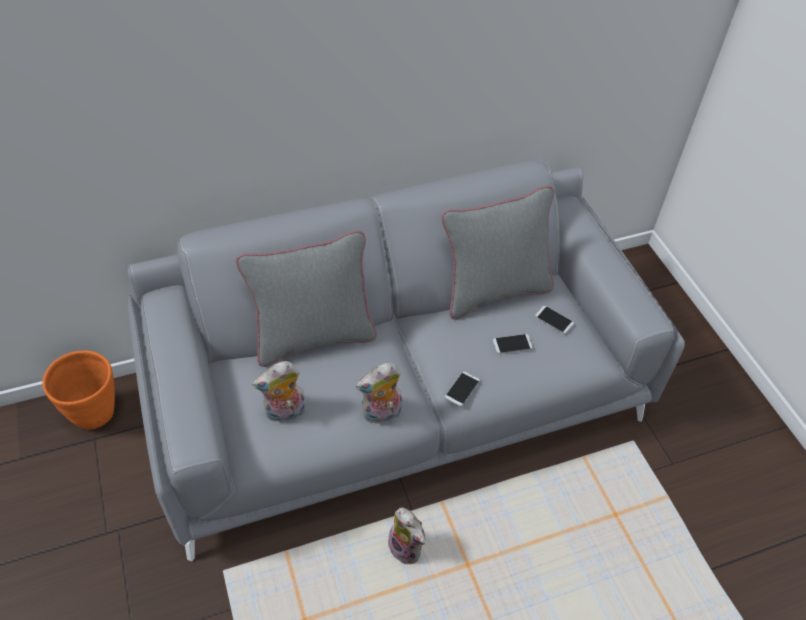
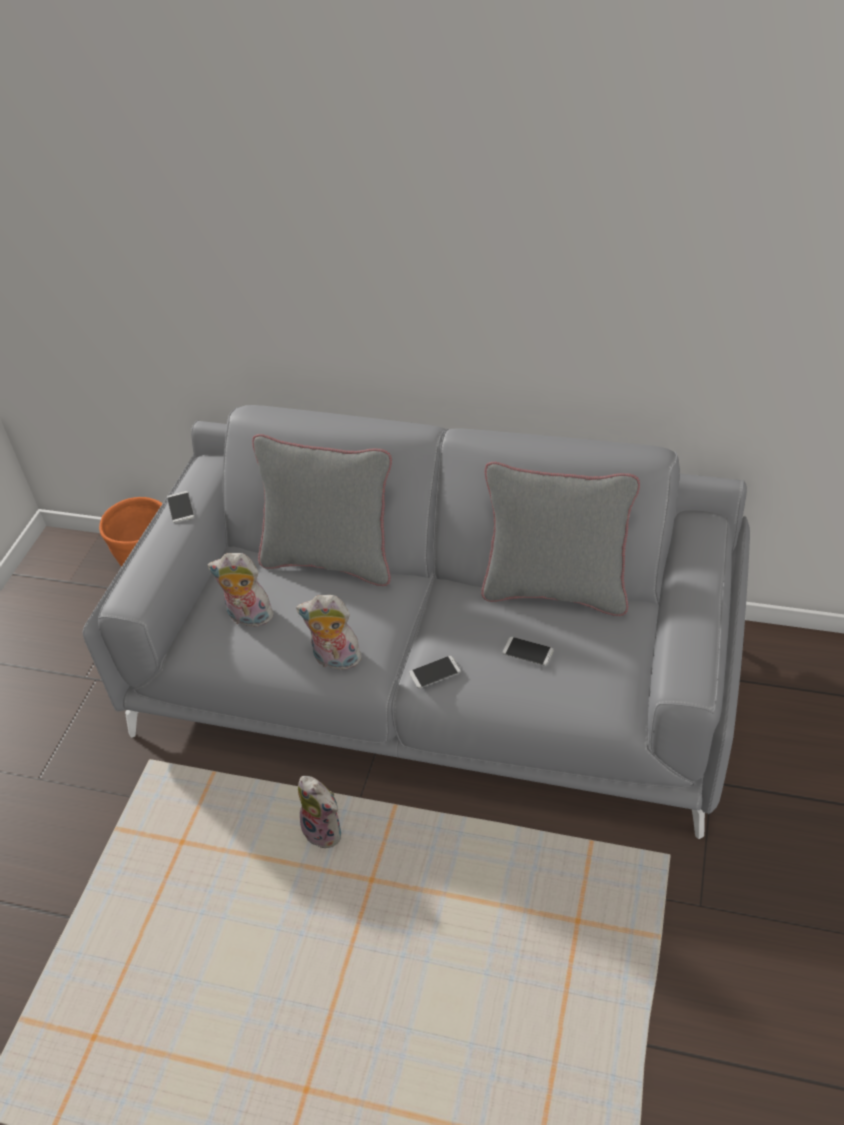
camera: 40 degrees right, 5 degrees down
plush toy [388,508,425,564] -> plush toy turned 45 degrees counterclockwise [298,776,341,848]
phone [535,306,574,334] -> phone moved to [167,491,195,523]

